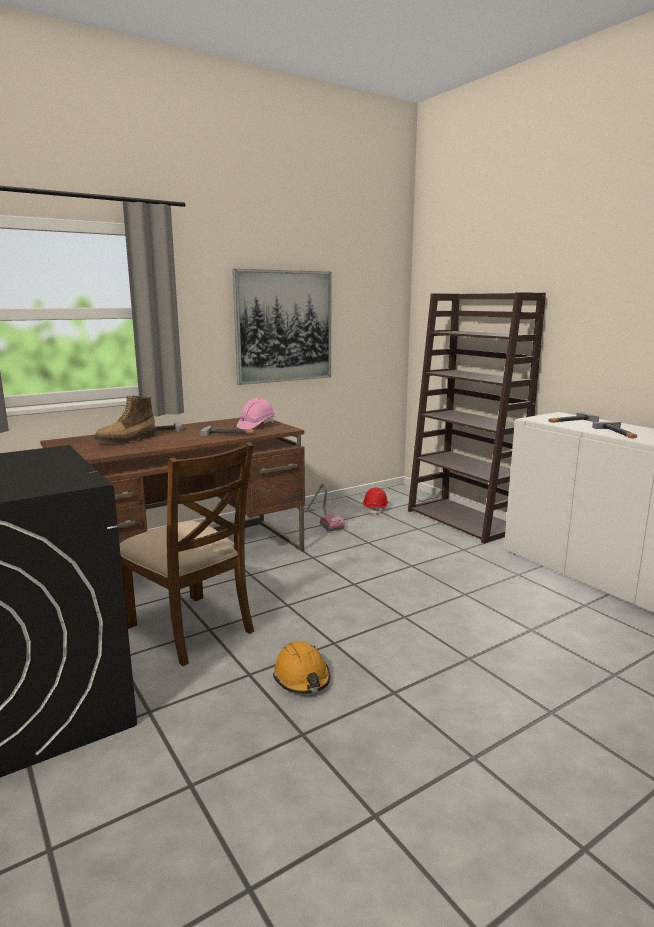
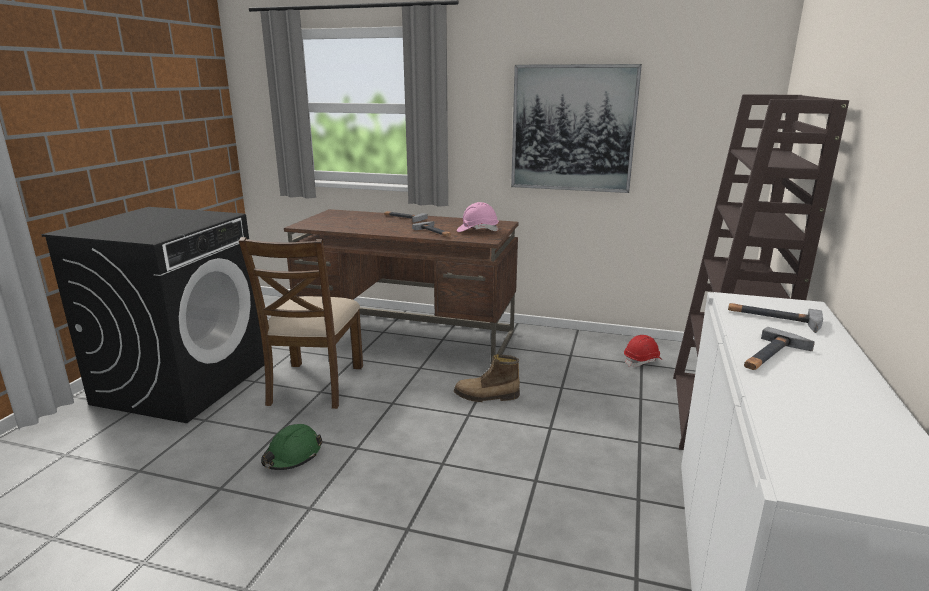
camera: 50 degrees right, 5 degrees up
boot [94,396,156,444] -> boot moved to [454,354,520,402]
orange hard hat [273,641,330,694] -> green hard hat [261,424,323,470]
vacuum cleaner [304,483,345,532] -> none

